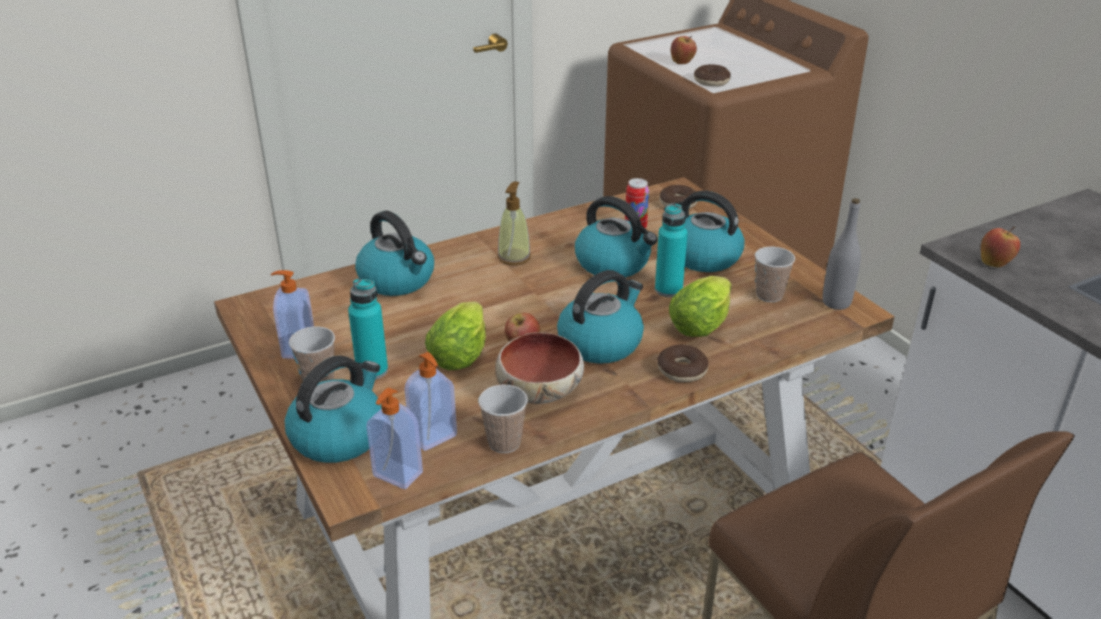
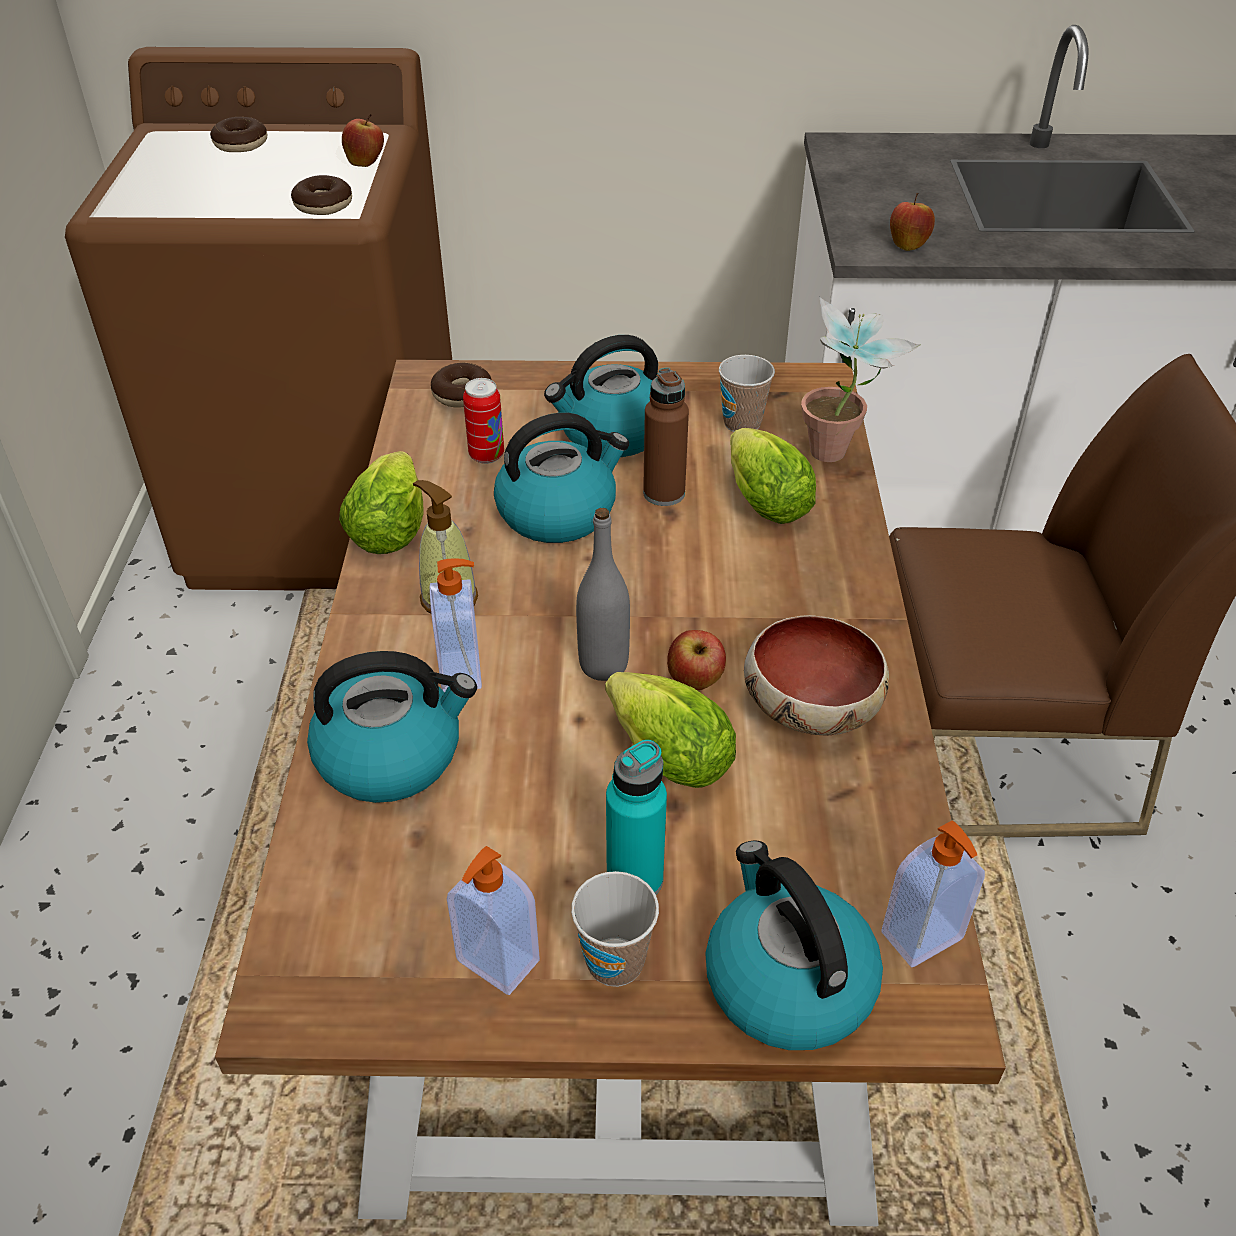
camera: 60 degrees left, 10 degrees up
soap dispenser [405,352,457,451] -> soap dispenser moved to [430,559,482,692]
cup [478,384,528,453] -> none
kettle [557,270,644,364] -> none
turquoise bottle [655,204,688,297] -> brown bottle [643,367,689,506]
donut [657,345,708,382] -> donut moved to [210,117,267,152]
apple [671,36,697,64] -> apple moved to [342,114,384,167]
grey bottle [823,198,861,310] -> grey bottle moved to [576,508,630,681]
none -> lettuce [339,451,424,554]
none -> potted plant [801,297,921,462]

